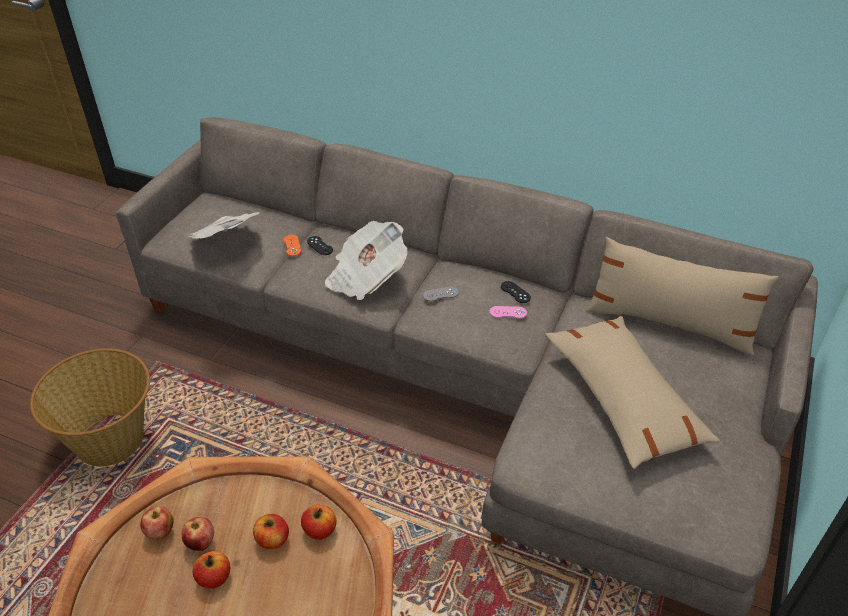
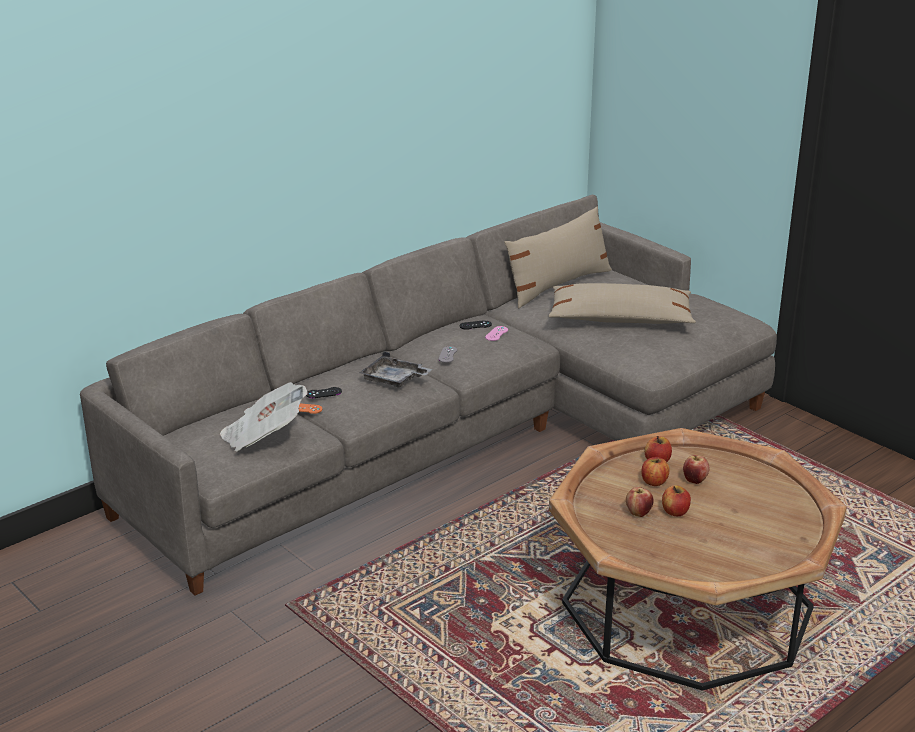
camera: 65 degrees left, 15 degrees down
basket [30,348,150,466] -> none
apple [140,507,174,540] -> apple moved to [683,455,709,484]
newspaper [325,221,408,300] -> grey tray [359,351,433,388]

